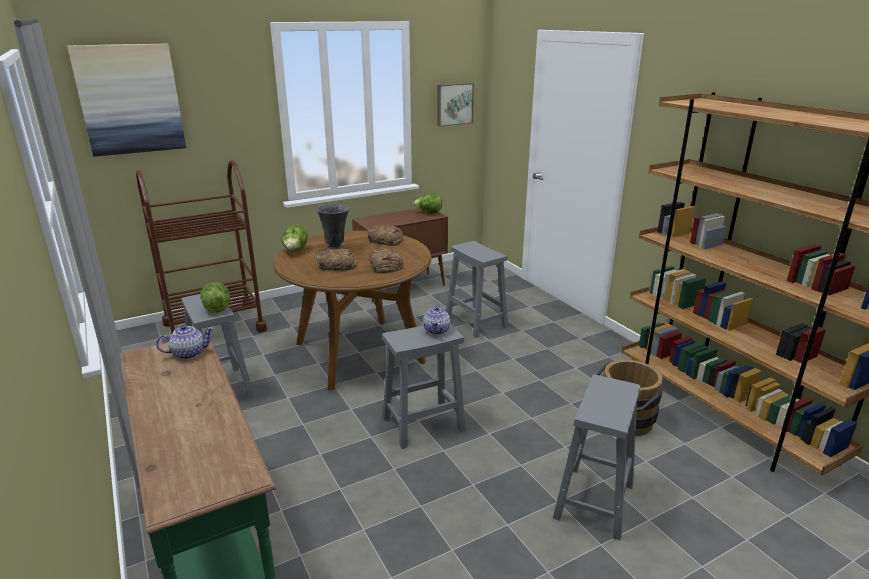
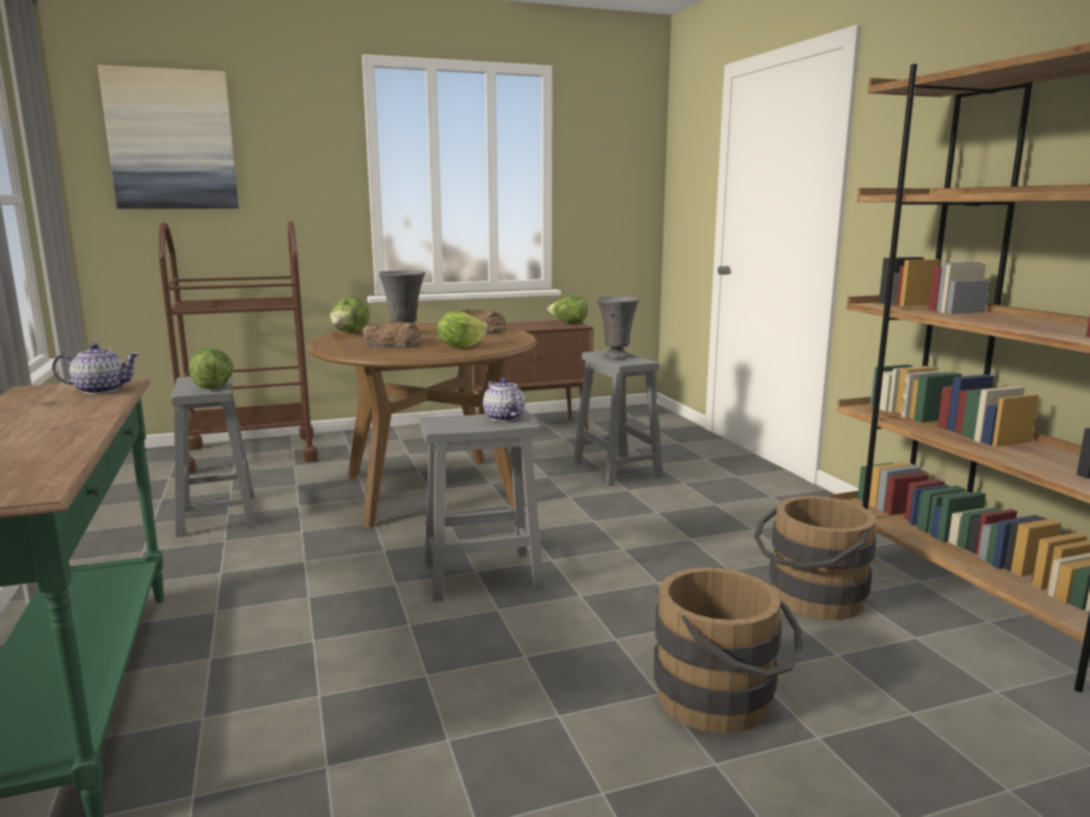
camera: 10 degrees right, 10 degrees down
bread [369,247,404,273] -> lettuce [437,312,488,348]
teapot [423,304,450,335] -> teapot turned 135 degrees clockwise [483,378,525,422]
picture [437,83,474,126] -> none
grey stool [553,374,640,540] -> brown bucket [654,567,803,733]
none -> grey vase [598,296,639,359]

